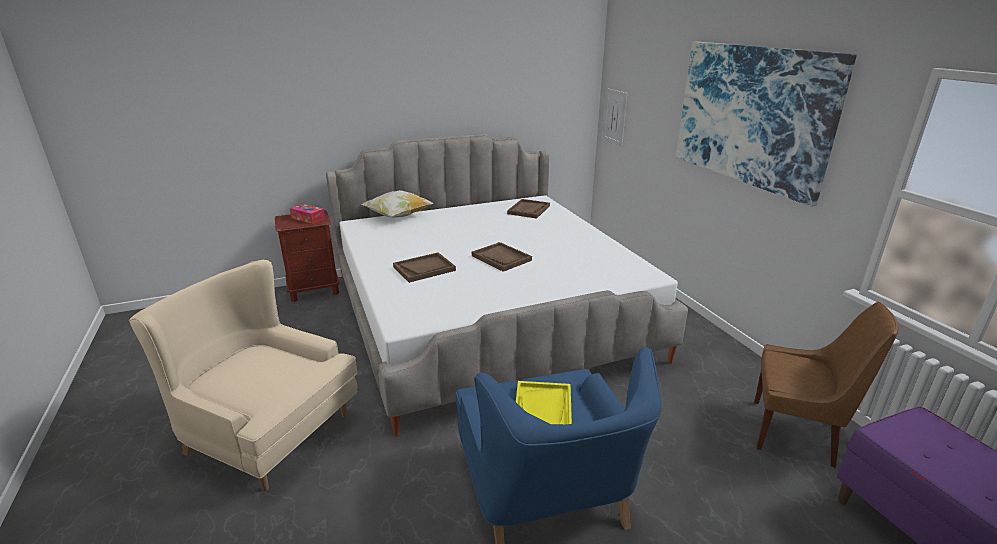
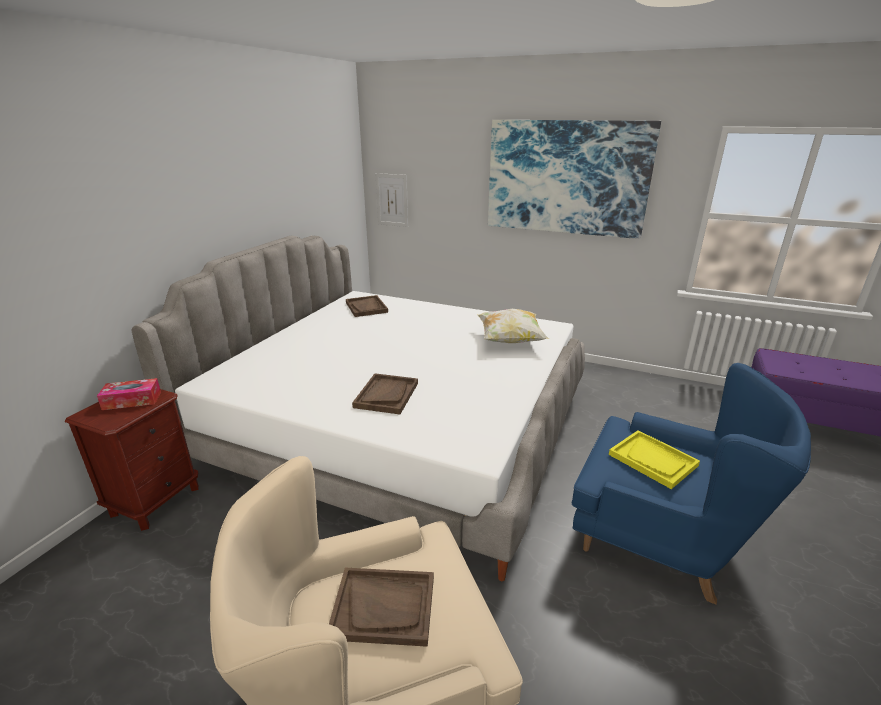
camera: 45 degrees left, 0 degrees up
pillow [361,190,434,217] -> pillow moved to [477,309,549,343]
brown tray [472,242,532,272] -> brown tray moved to [329,568,434,647]
brown chair [754,302,899,468] -> none

